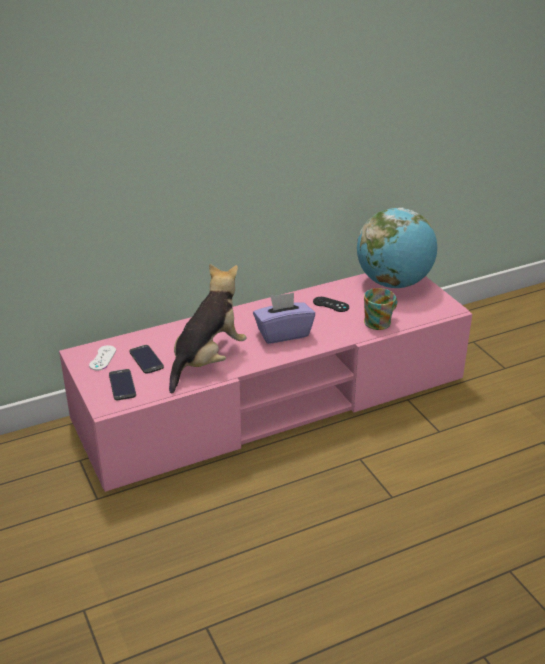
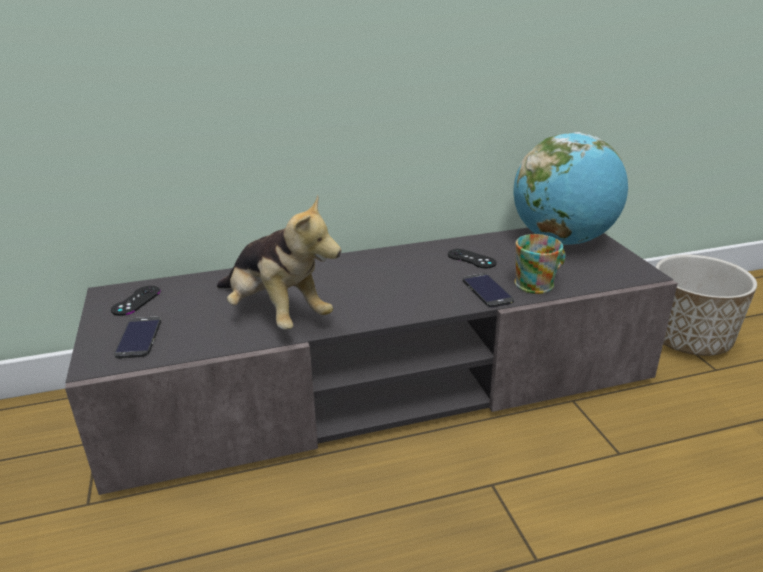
camera: 10 degrees right, 5 degrees down
pink tv stand [59,273,472,492] -> grey tv stand [65,228,678,495]
white game controller [89,345,116,370] -> black game controller [111,286,160,316]
phone [129,345,164,374] -> phone moved to [463,273,514,307]
plush toy [169,264,247,393] -> plush toy turned 90 degrees clockwise [217,195,341,329]
purple tissue box [253,292,315,344] -> none
none -> planter [656,255,757,356]

